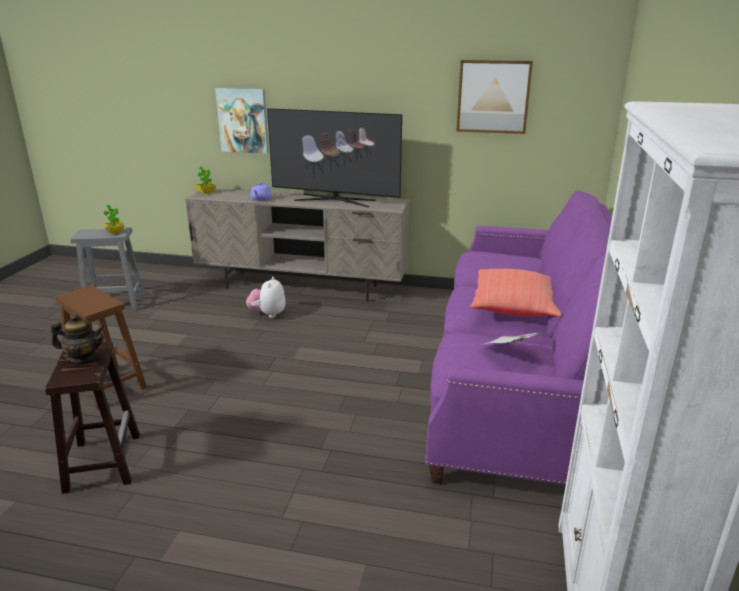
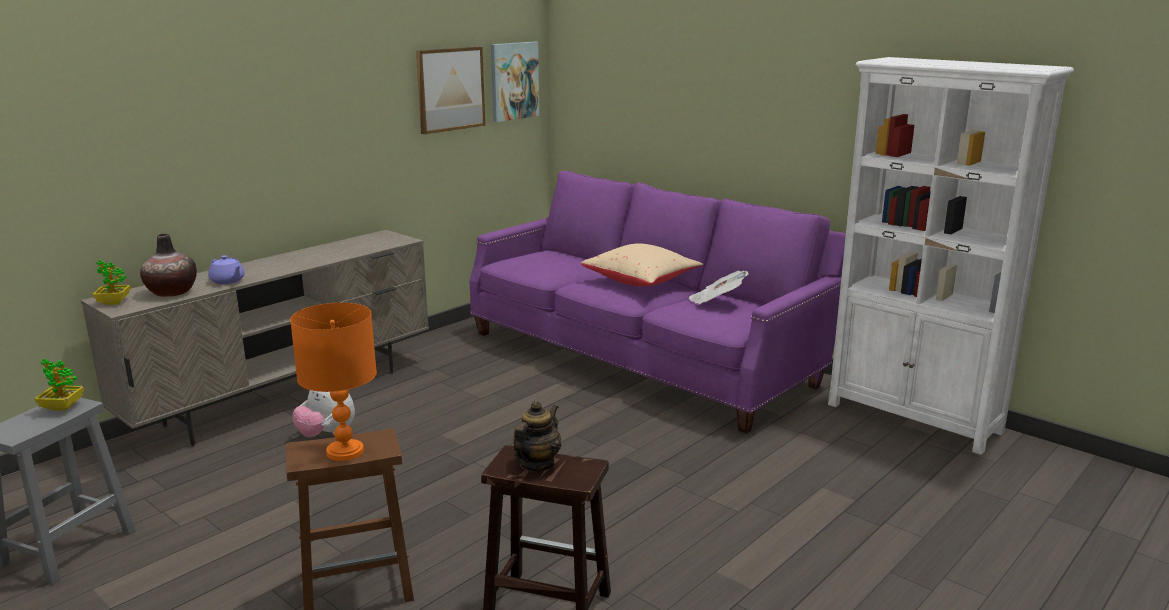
camera: 60 degrees left, 5 degrees down
picture [215,88,269,154] -> picture moved to [491,42,540,122]
television [267,108,402,207] -> none
red pillow [470,269,562,317] -> beige pillow [581,243,703,286]
none -> vase [140,233,197,297]
none -> orange table lamp [290,303,377,461]

